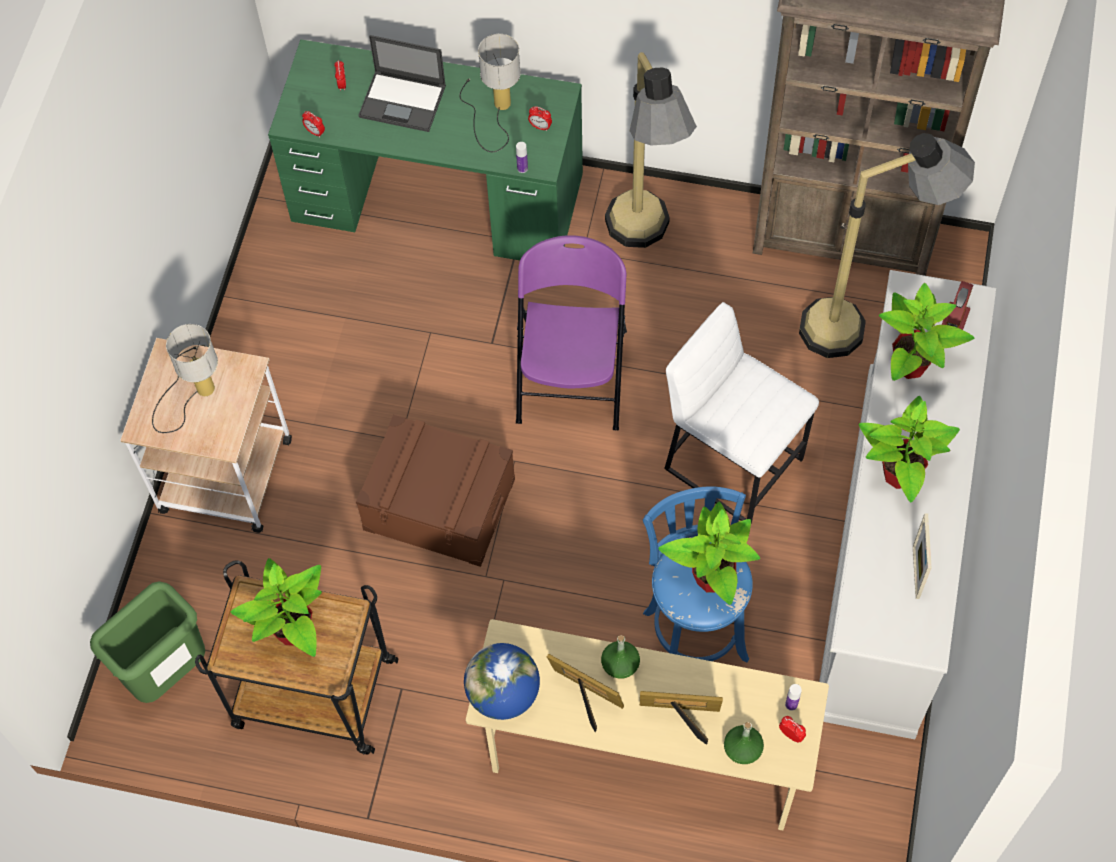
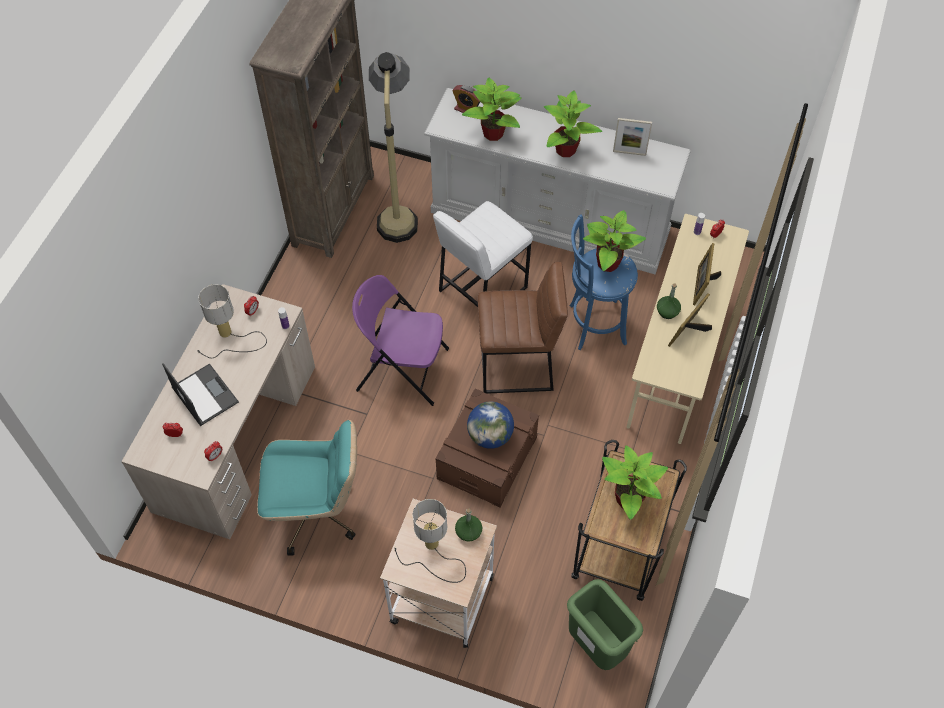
camera: 85 degrees left, 5 degrees down
green desk [268,39,583,260] -> beige desk [121,284,315,539]
laptop [358,35,446,132] -> laptop turned 60 degrees counterclockwise [162,363,239,426]
globe [464,643,540,720] -> globe moved to [467,402,514,449]
floor lamp [605,52,697,248] -> none
green bottle [724,722,764,764] -> green bottle moved to [455,509,482,542]
none -> turquoise office chair [257,420,357,556]
none -> brown chair [478,262,568,394]

